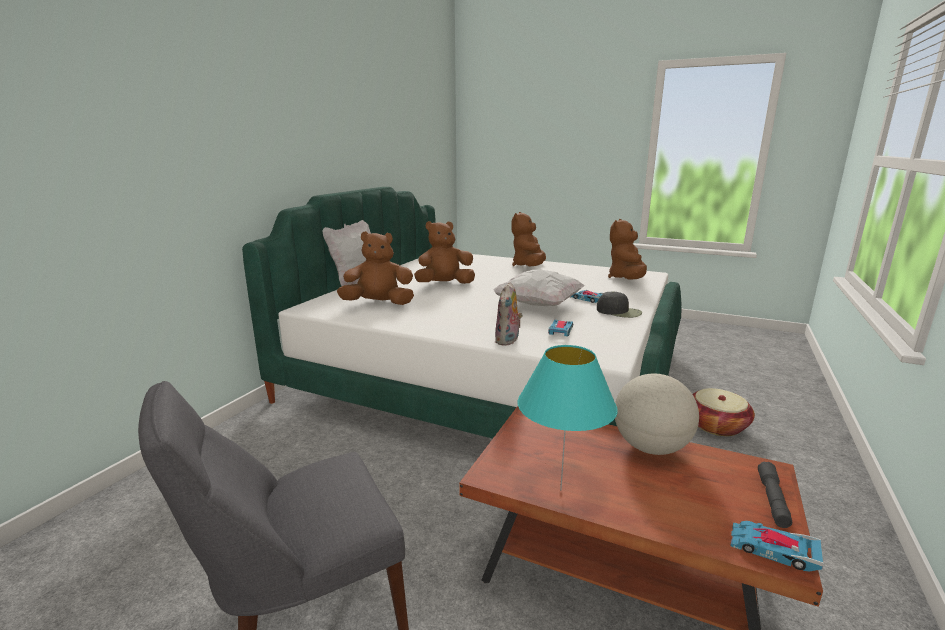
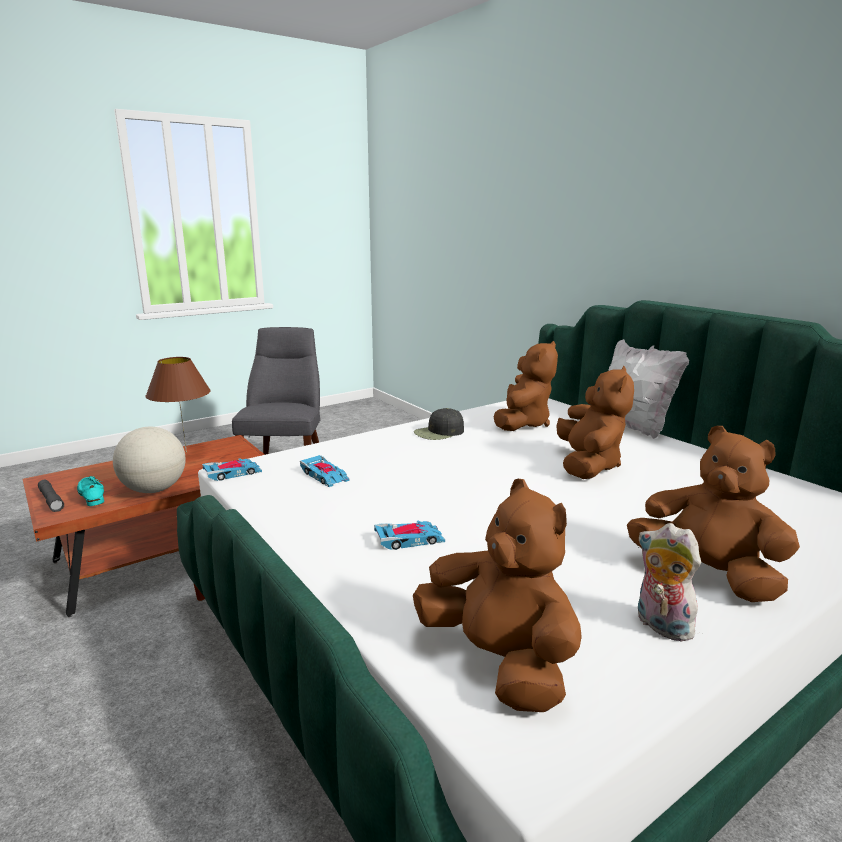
camera: 120 degrees right, 0 degrees up
white pillow [493,270,585,306] -> none
plush toy [495,282,523,346] -> plush toy moved to [638,523,701,642]
turquoise table lamp [518,345,618,490] -> brown table lamp [146,357,211,453]
black cap [597,291,642,318] -> black cap moved to [414,408,464,440]
basket [692,388,755,436] -> none
toy car [731,521,824,572] -> toy car moved to [202,458,262,481]
none -> turquoise shoe [77,476,104,506]

